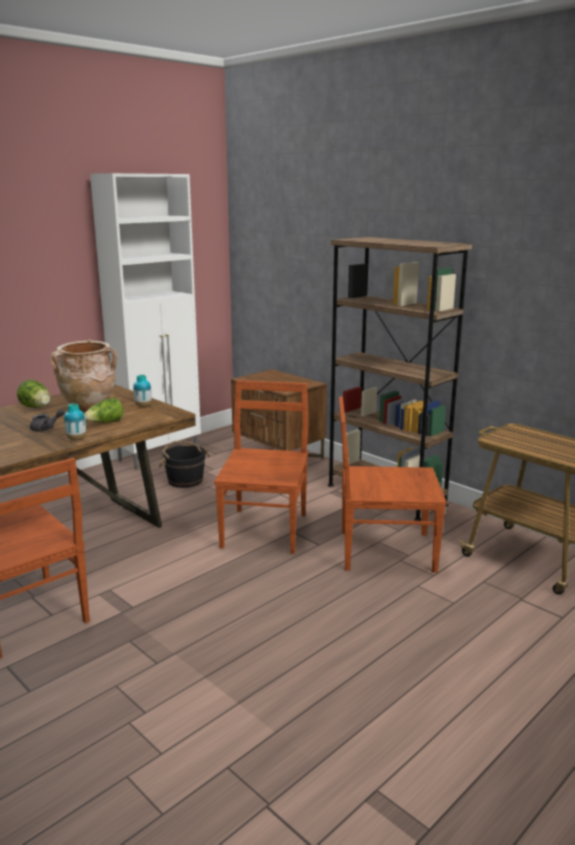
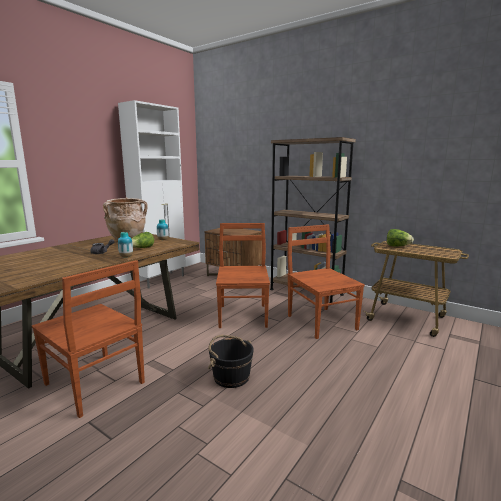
camera: 10 degrees left, 5 degrees down
lettuce [17,380,51,408] -> lettuce moved to [387,229,414,247]
black bucket [159,441,210,488] -> black bucket moved to [208,335,254,388]
brown chair [339,397,447,573] -> brown chair turned 75 degrees clockwise [288,225,365,339]

